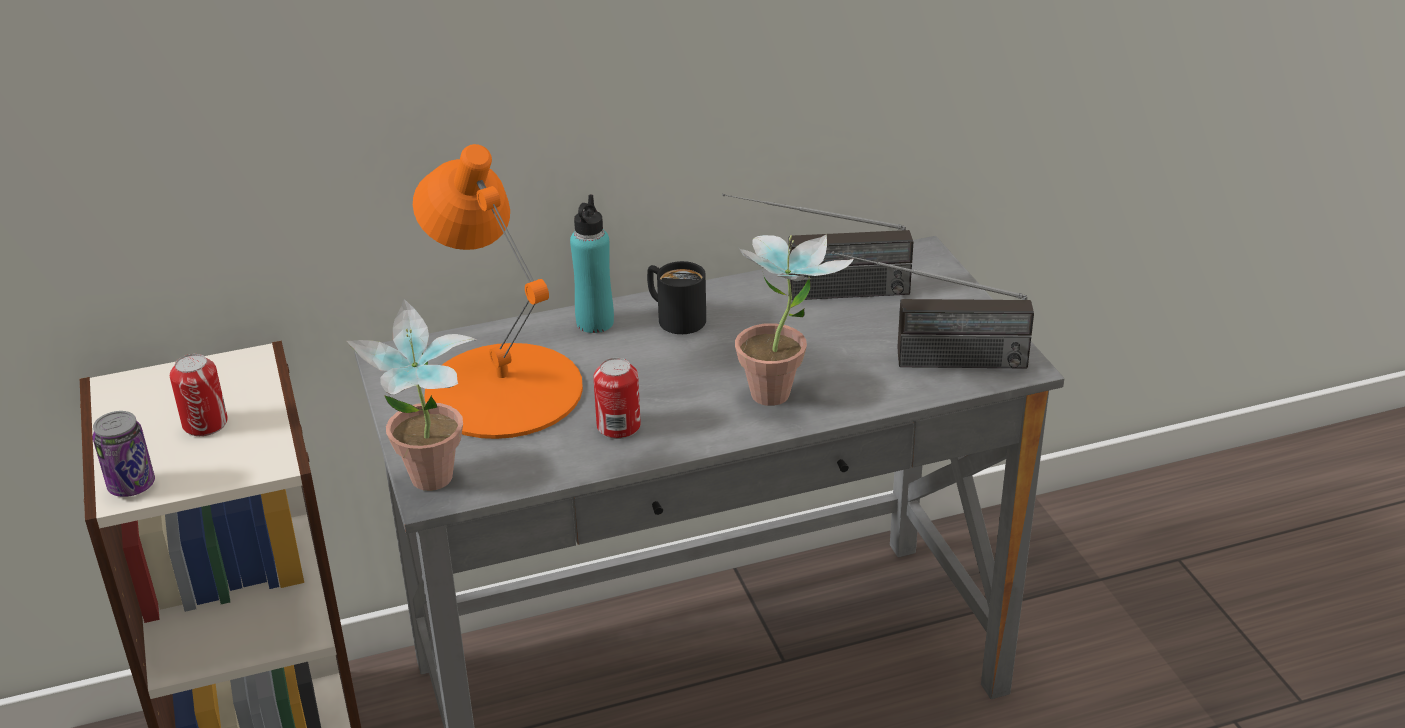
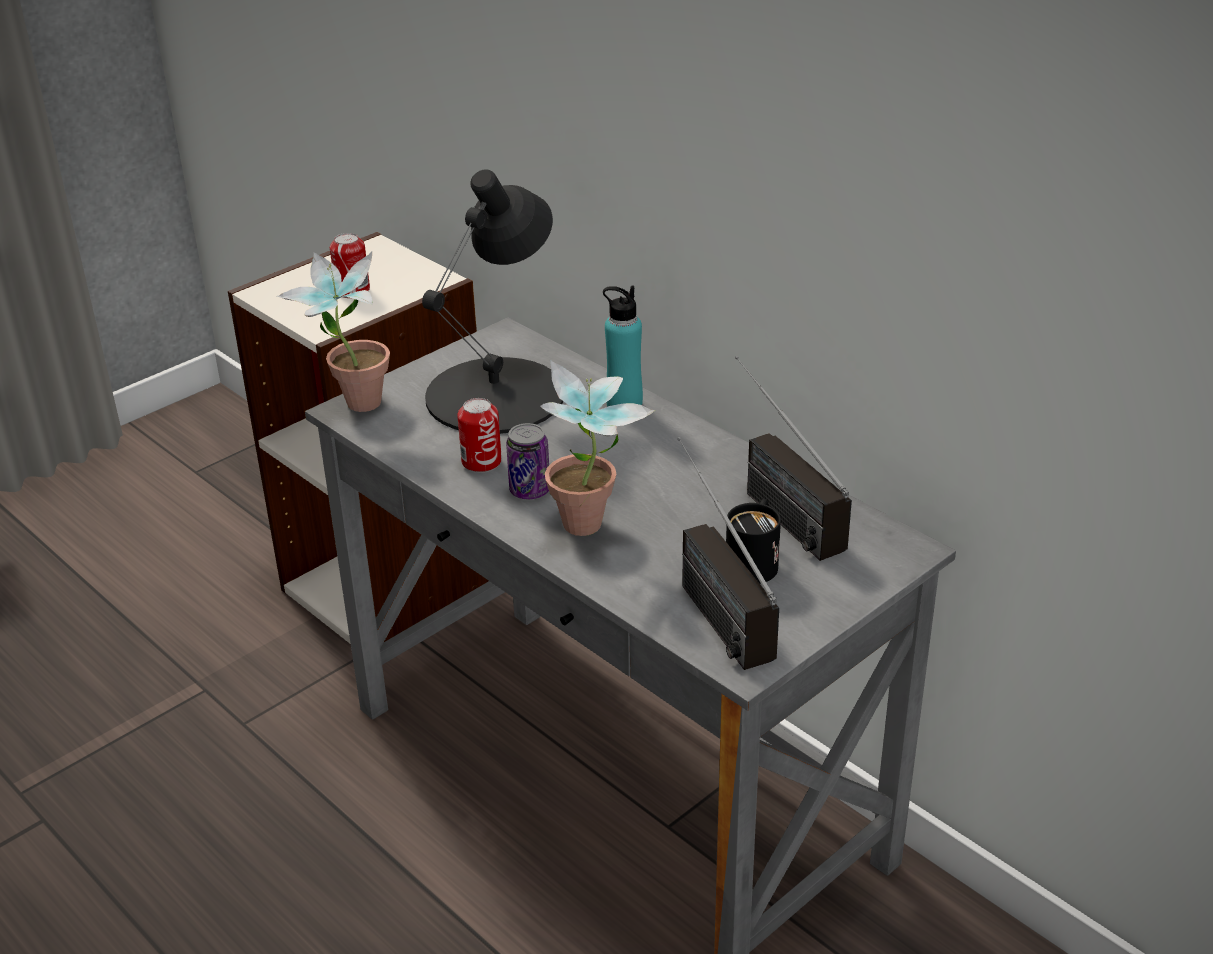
camera: 65 degrees right, 0 degrees up
can [93,411,155,497] -> can moved to [506,423,549,499]
orange table lamp [413,144,583,439] -> black table lamp [422,169,563,434]
black mug [647,261,706,334] -> black mug moved to [726,499,781,584]

